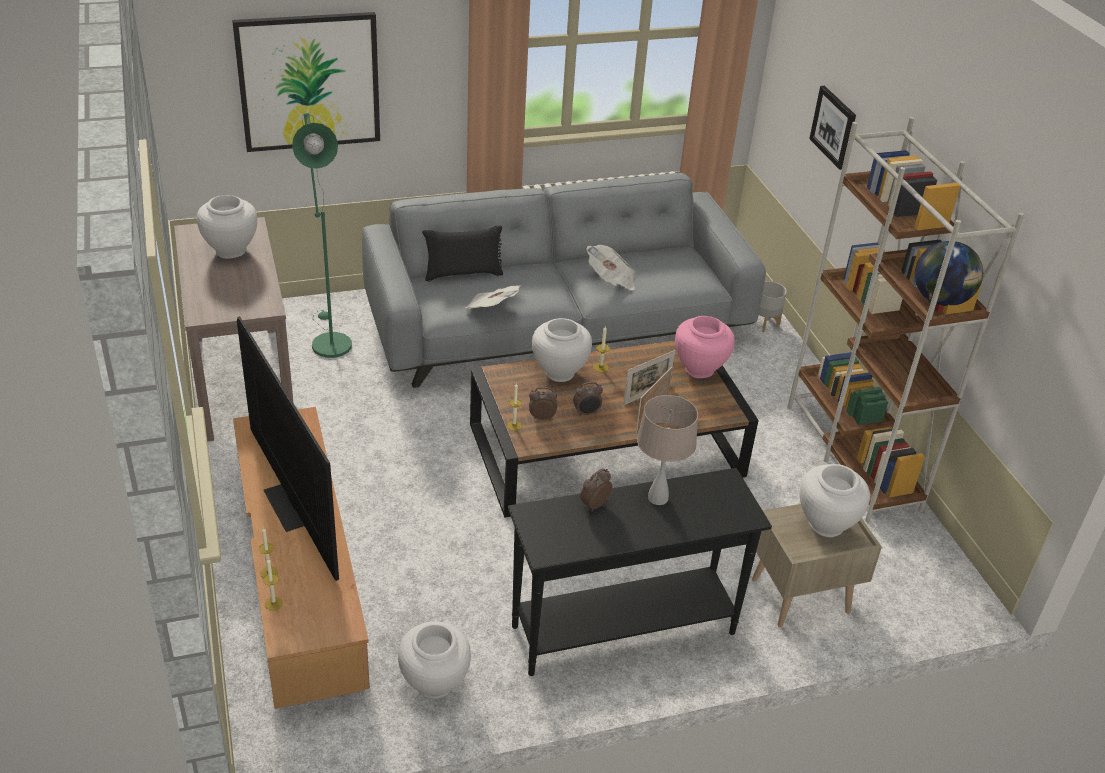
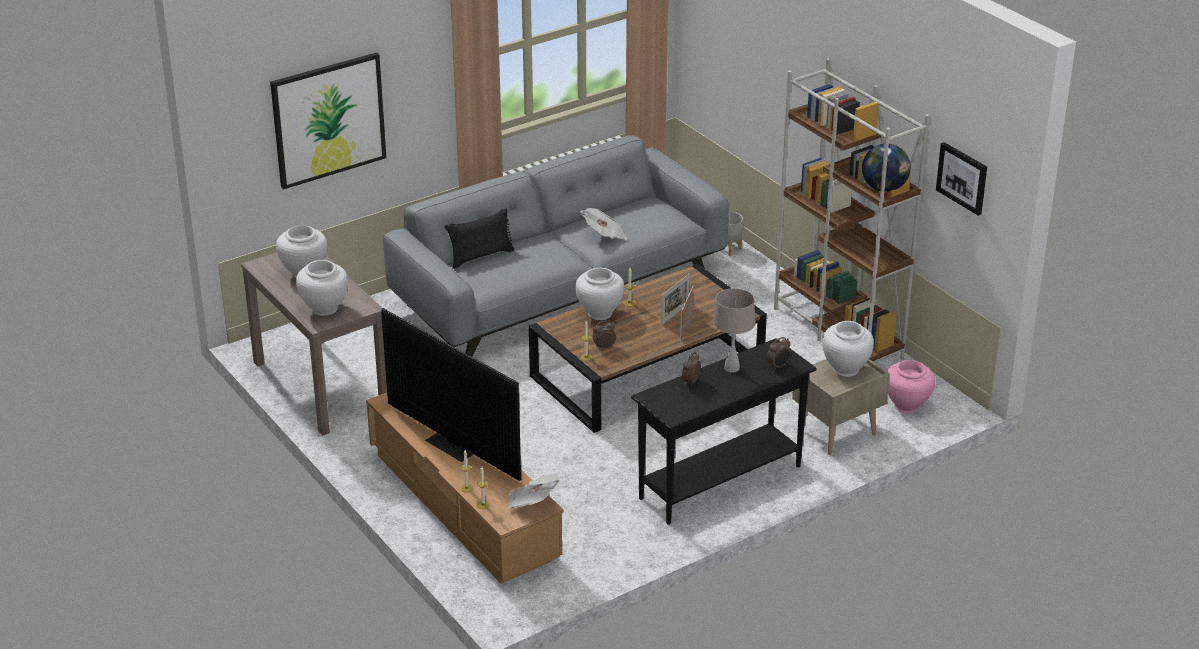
camera: 15 degrees left, 5 degrees down
green floor lamp [292,113,352,358] -> none
white vase [398,622,471,699] -> white vase moved to [296,260,348,316]
newspaper [465,285,521,309] -> newspaper moved to [507,473,560,509]
alarm clock [573,382,603,416] -> alarm clock moved to [767,337,791,370]
pink vase [675,316,735,378] -> pink vase moved to [887,360,935,414]
picture [809,86,856,170] -> picture moved to [936,142,987,216]

